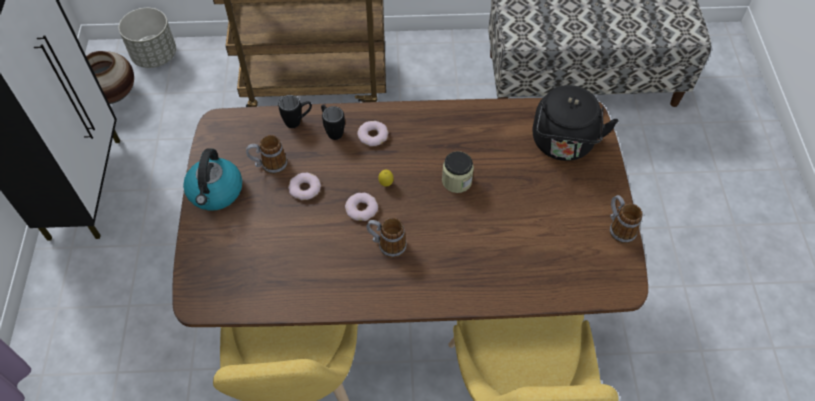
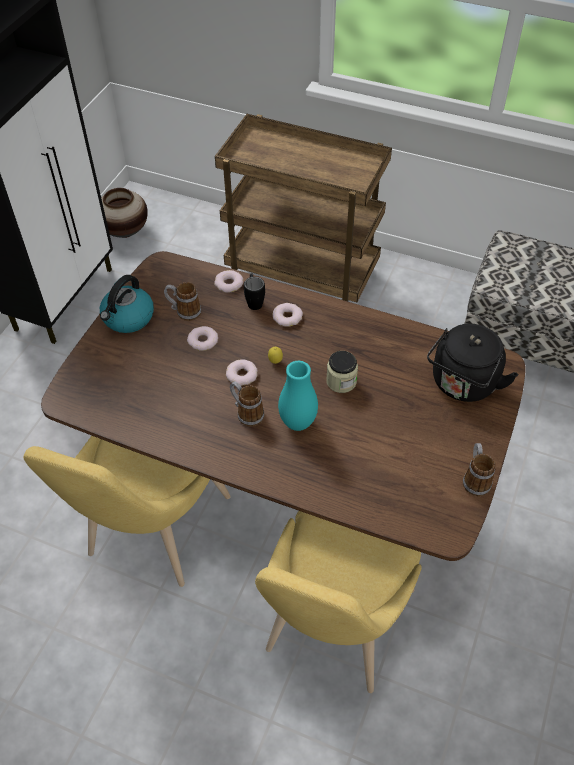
camera: 25 degrees right, 5 degrees down
grey planter [119,8,176,68] -> none
black mug [278,95,312,128] -> donut [214,270,243,292]
none -> turquoise vase [278,361,318,431]

